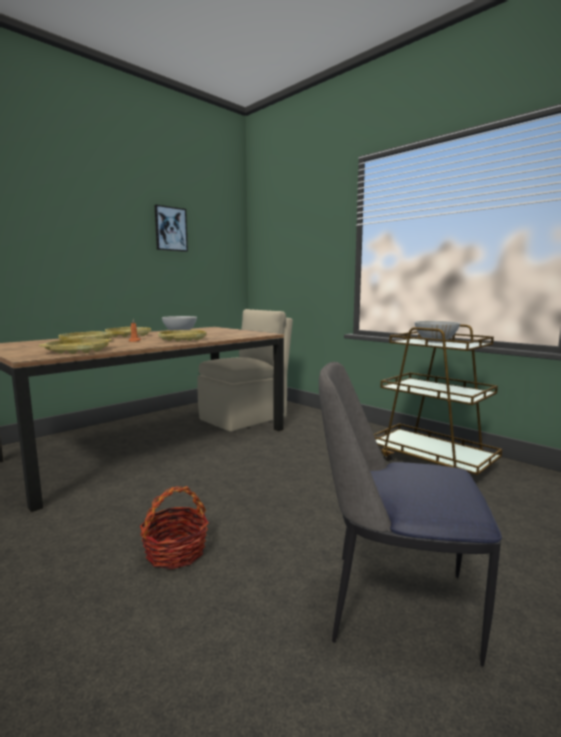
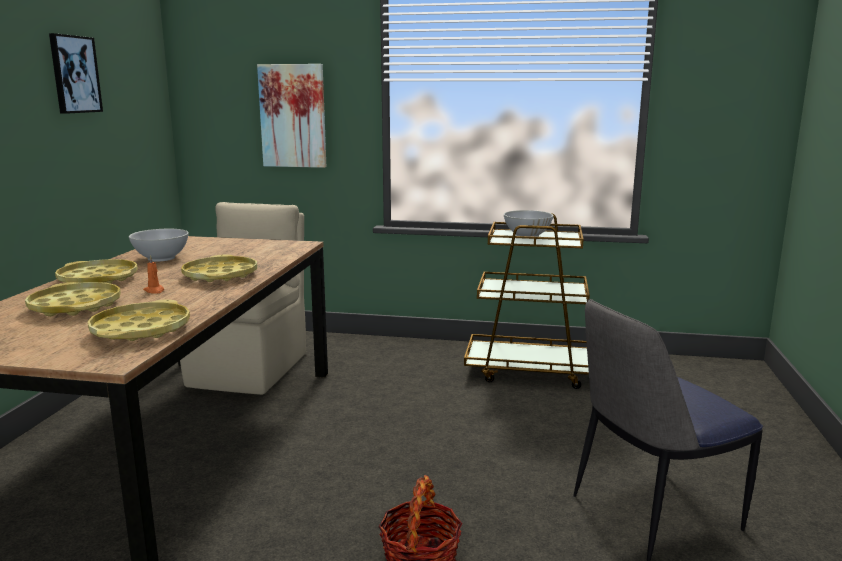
camera: 35 degrees left, 5 degrees up
none -> picture [257,64,326,168]

